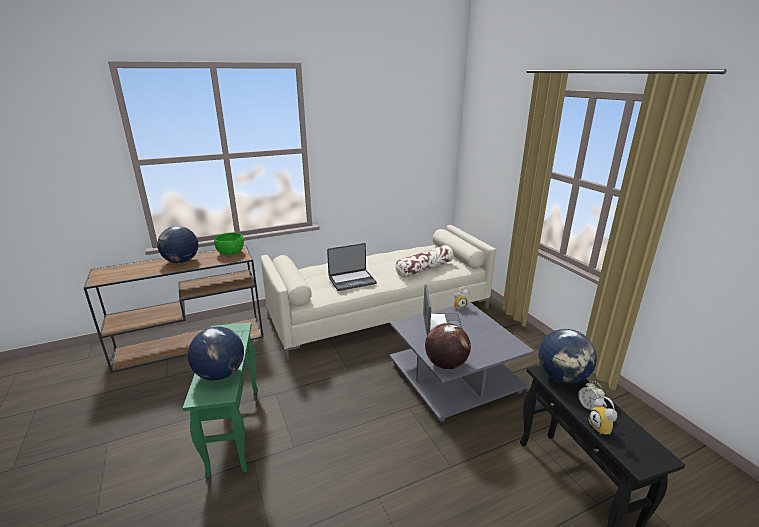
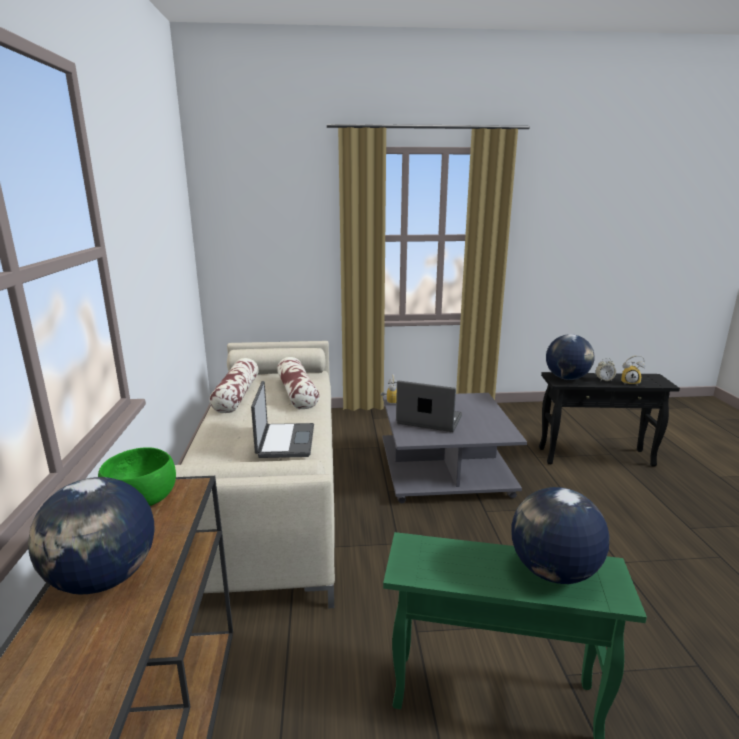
camera: 70 degrees left, 5 degrees down
globe [425,323,471,369] -> none
none -> pillow [209,358,259,413]

